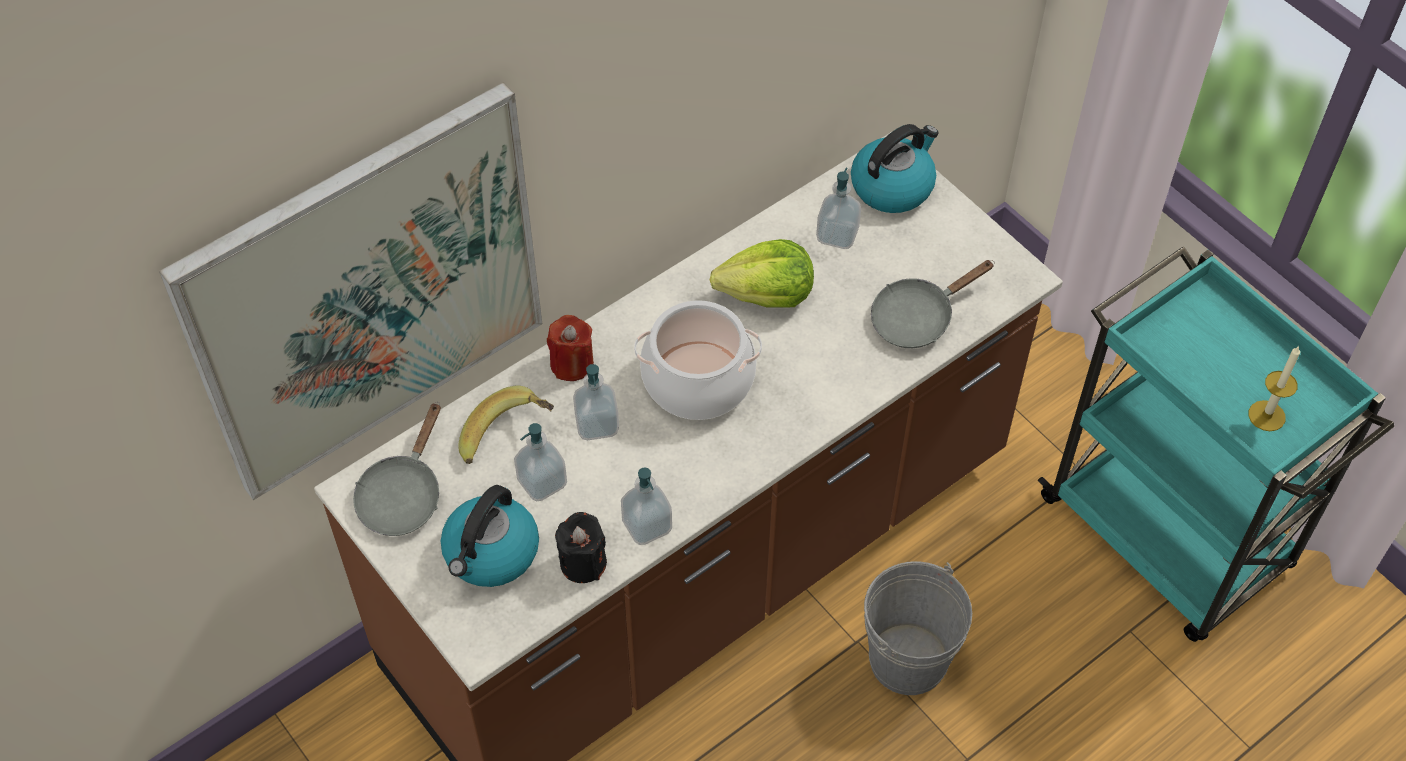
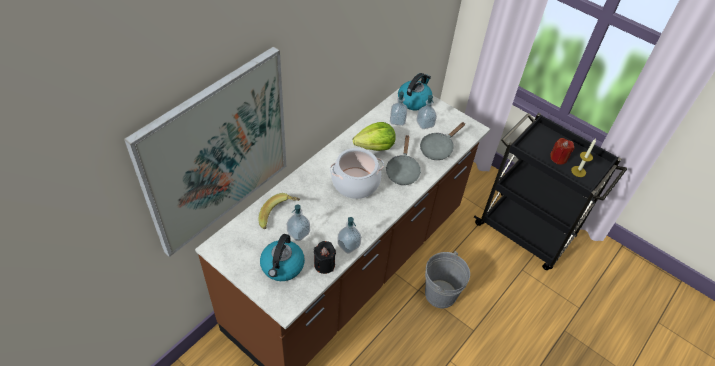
camera: 15 degrees left, 5 degrees down
grey frying pan [353,402,441,536] -> grey frying pan moved to [386,135,421,185]
red candle [547,315,594,381] -> red candle moved to [550,138,574,164]
soap dispenser [573,364,619,440] -> soap dispenser moved to [416,95,437,129]
turquoise cart [1038,247,1394,642] -> black cart [474,113,627,270]

